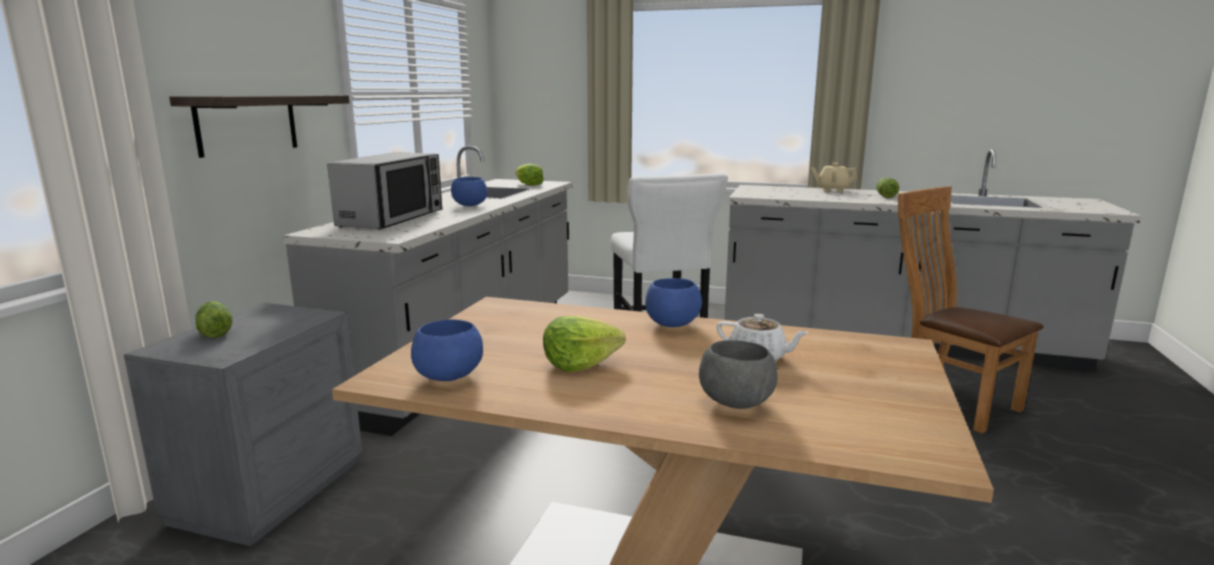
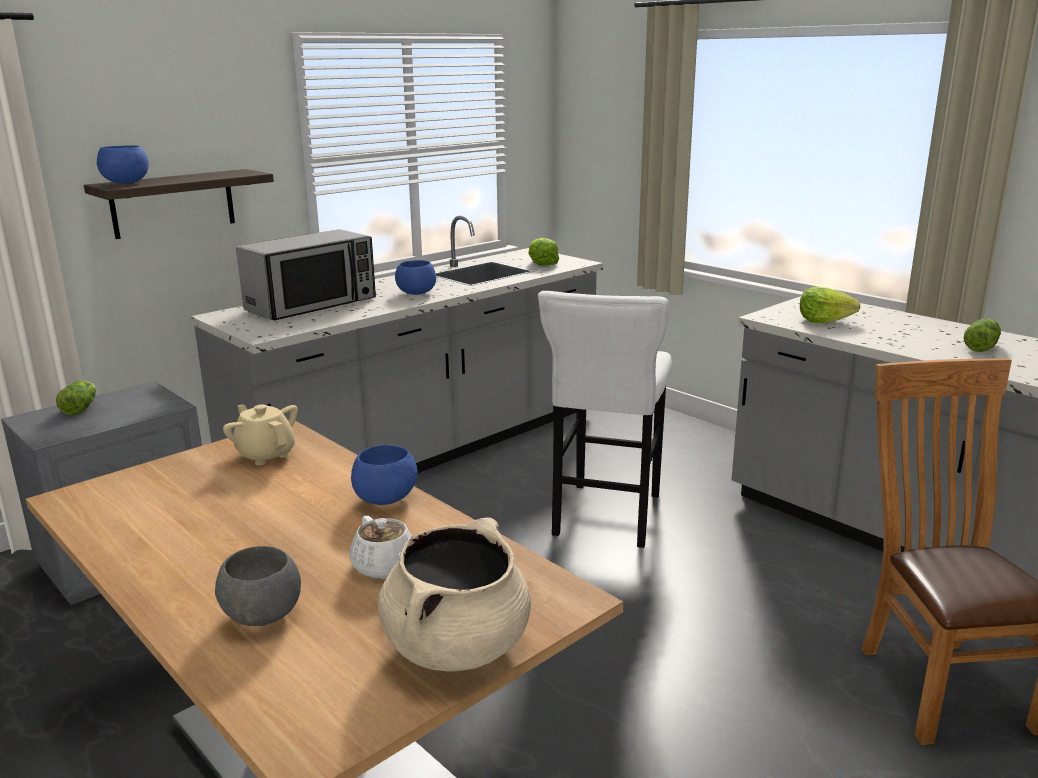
camera: 30 degrees right, 5 degrees up
blue bowl [411,319,483,381] -> blue bowl moved to [97,145,149,184]
lettuce [543,316,626,372] -> lettuce moved to [800,286,861,323]
beige teapot [811,163,857,192] -> beige teapot moved to [223,405,298,466]
none -> beige cooking pot [378,517,531,672]

